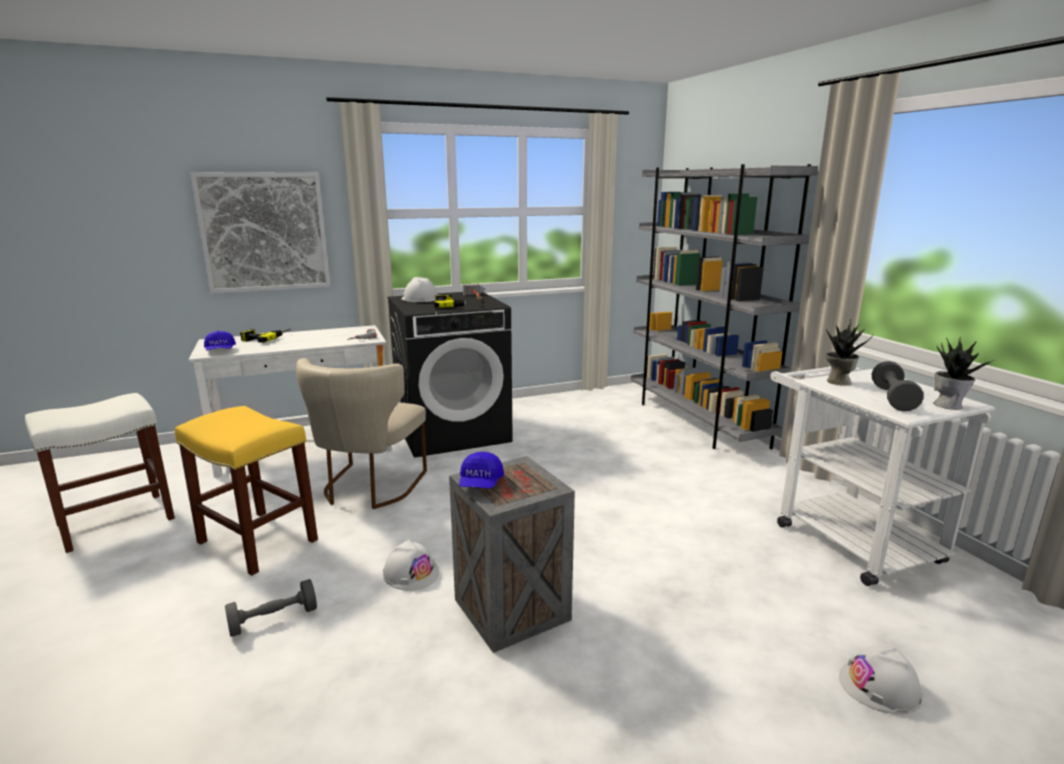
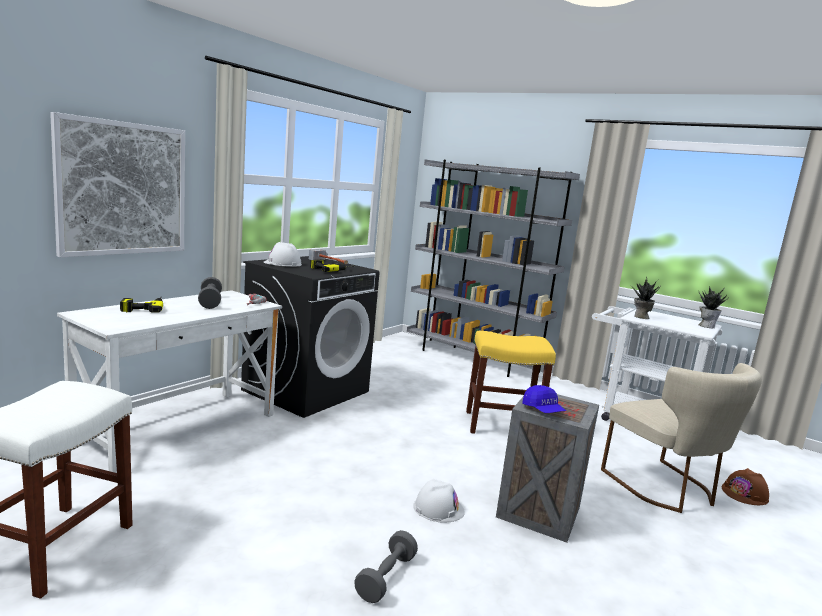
camera: 35 degrees left, 5 degrees down
yellow stool [175,406,318,576] -> yellow stool moved to [466,331,556,434]
blue cap [204,331,236,351] -> none
beige chair [296,358,427,509] -> beige chair moved to [601,363,762,513]
white hard hat [839,646,923,714] -> brown hard hat [722,468,769,505]
grey dumbbell [872,361,924,411] -> grey dumbbell moved to [198,277,222,309]

